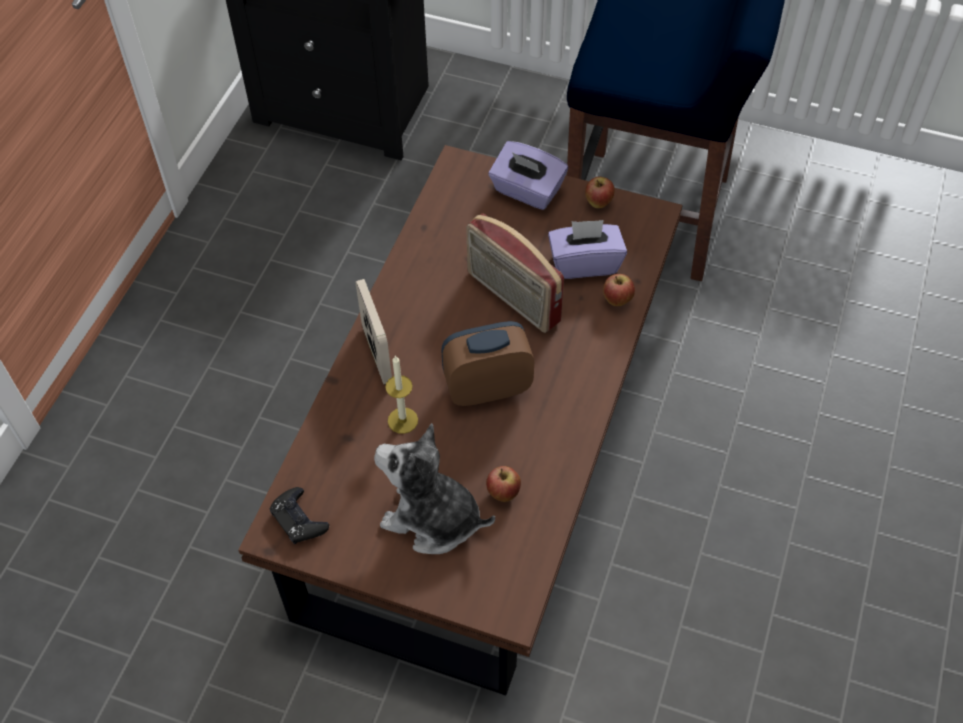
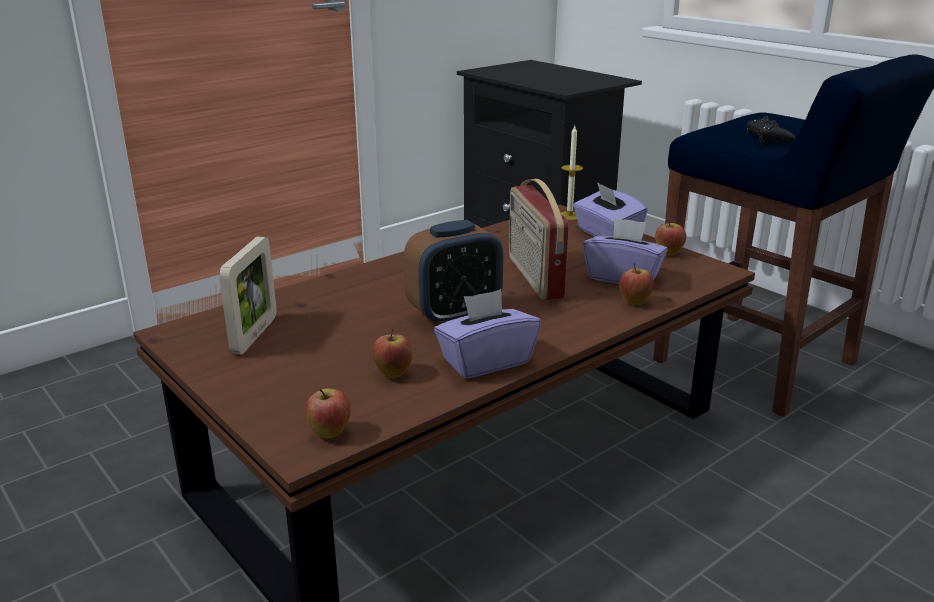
camera: 30 degrees right, 30 degrees down
black game controller [270,487,329,544] -> black game controller moved to [747,116,795,143]
picture frame [355,279,392,385] -> picture frame moved to [219,237,277,354]
plush toy [374,423,495,554] -> none
candle [385,355,418,434] -> candle moved to [560,126,583,220]
alarm clock [441,321,534,406] -> alarm clock turned 135 degrees clockwise [403,220,503,325]
none -> apple [305,388,351,438]
none -> purple tissue box [434,289,541,379]

